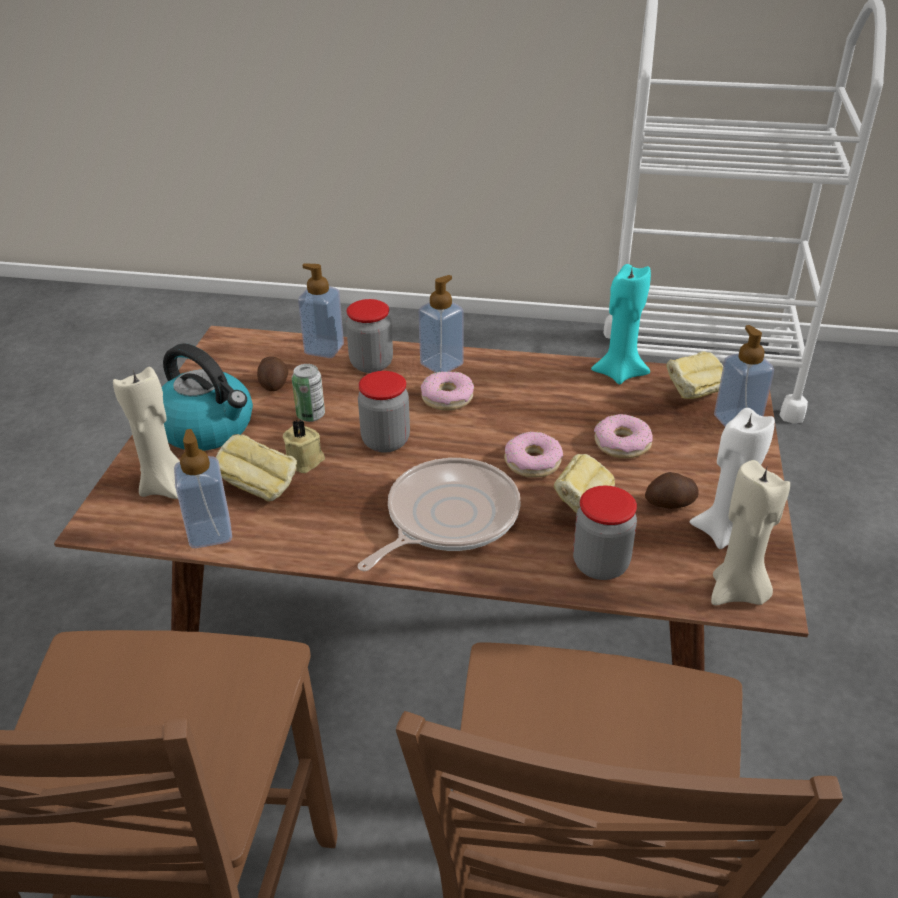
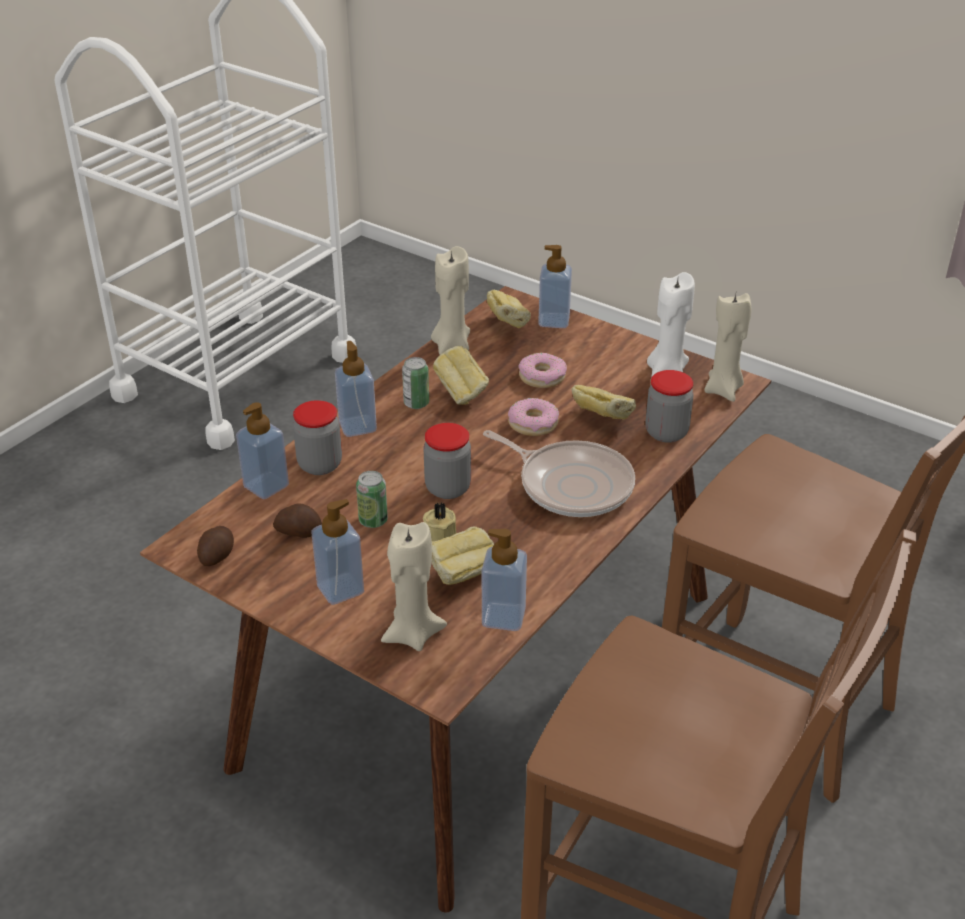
camera: 65 degrees left, 0 degrees up
kettle [162,343,253,451] -> soap dispenser [311,499,364,605]
frying pan [357,458,521,571] -> frying pan turned 150 degrees clockwise [483,430,635,517]
donut [421,371,474,411] -> none
turquoise candle [591,264,651,384] -> beige candle [431,246,470,355]
potato [645,472,699,509] -> potato moved to [197,526,234,566]
none -> can [402,357,429,409]
none -> bread [433,346,489,405]

